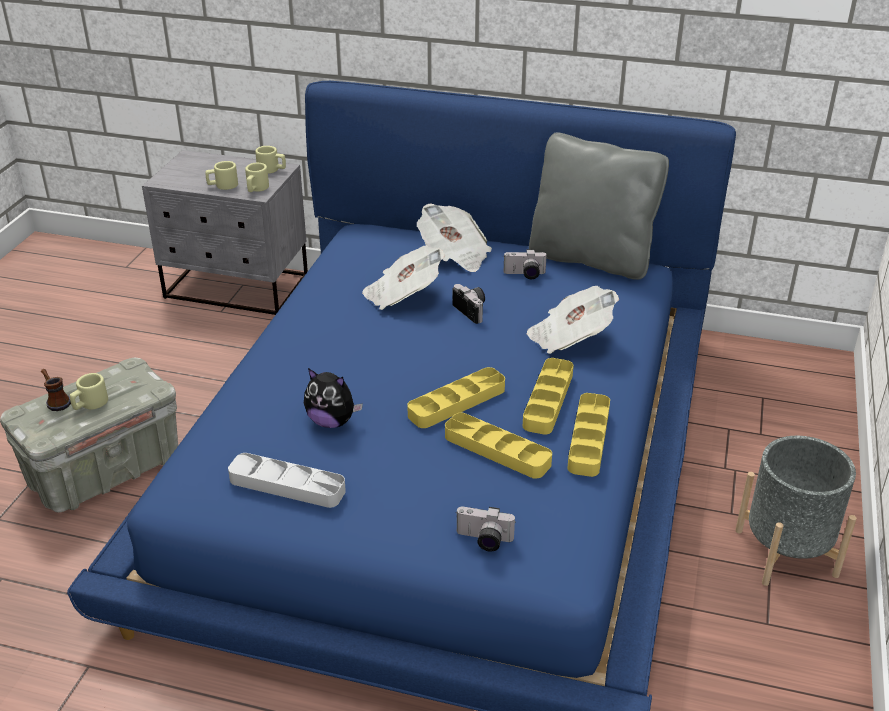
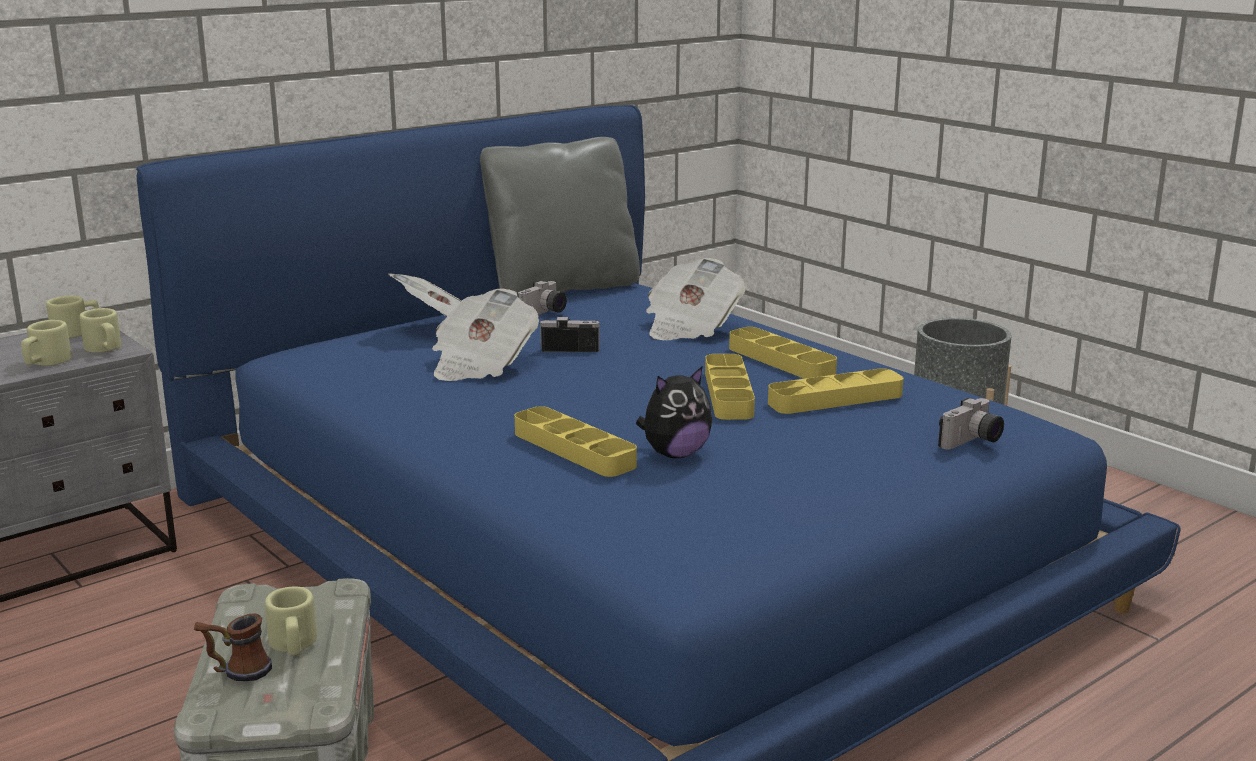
camera: 55 degrees left, 15 degrees down
grey tray [228,453,346,508] -> none
yellow tray [567,393,610,477] -> yellow tray moved to [515,406,637,477]

